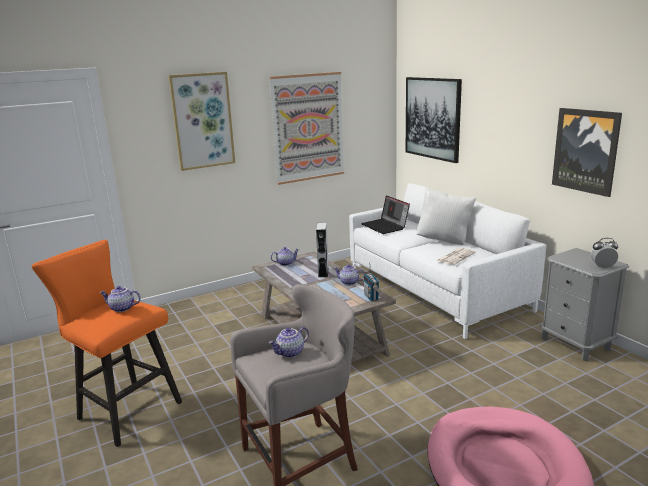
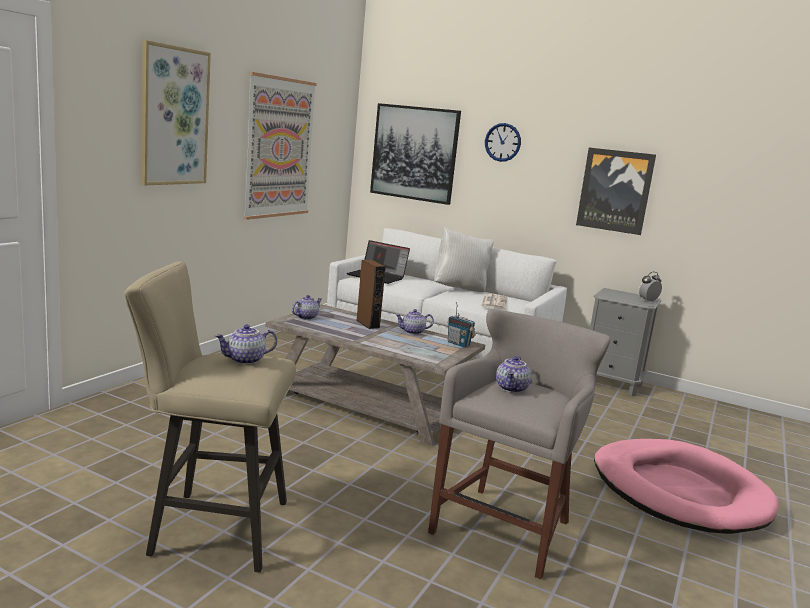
camera: 35 degrees left, 5 degrees down
orange stool [32,240,182,447] -> beige stool [124,262,296,573]
grey speaker [316,222,329,277] -> brown speaker [356,260,386,329]
none -> wall clock [485,123,521,162]

